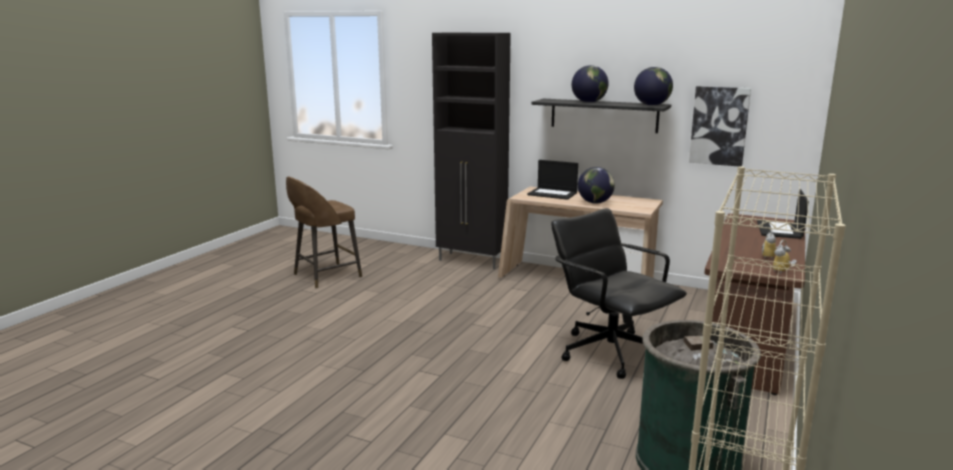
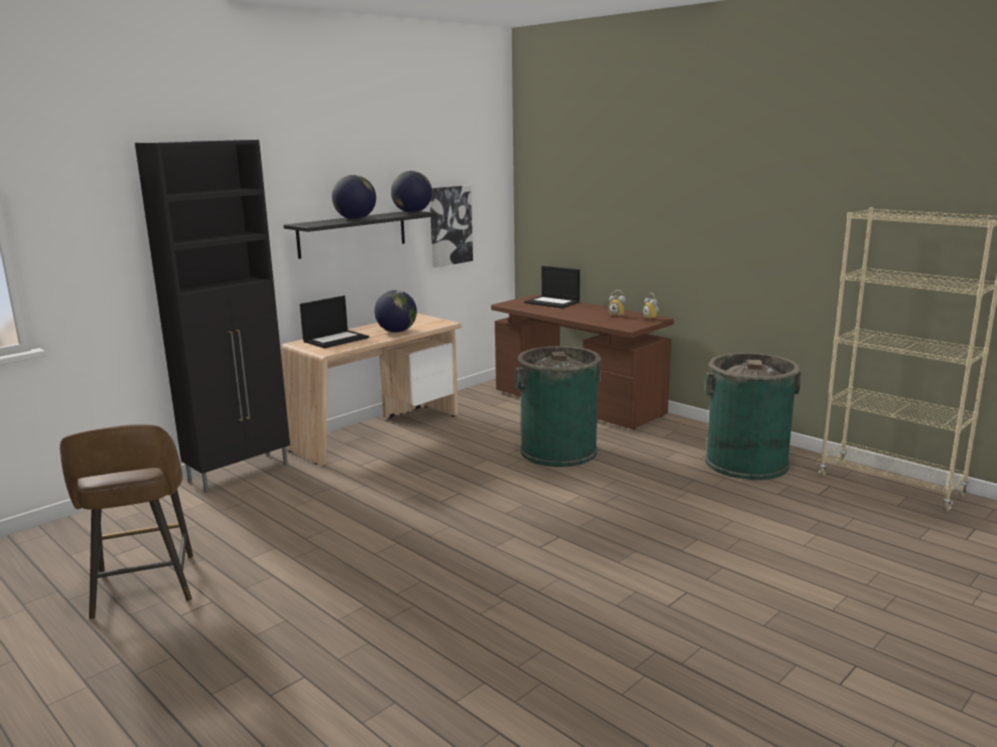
camera: 70 degrees left, 0 degrees up
black office chair [551,208,687,379] -> green trash can [516,346,601,467]

